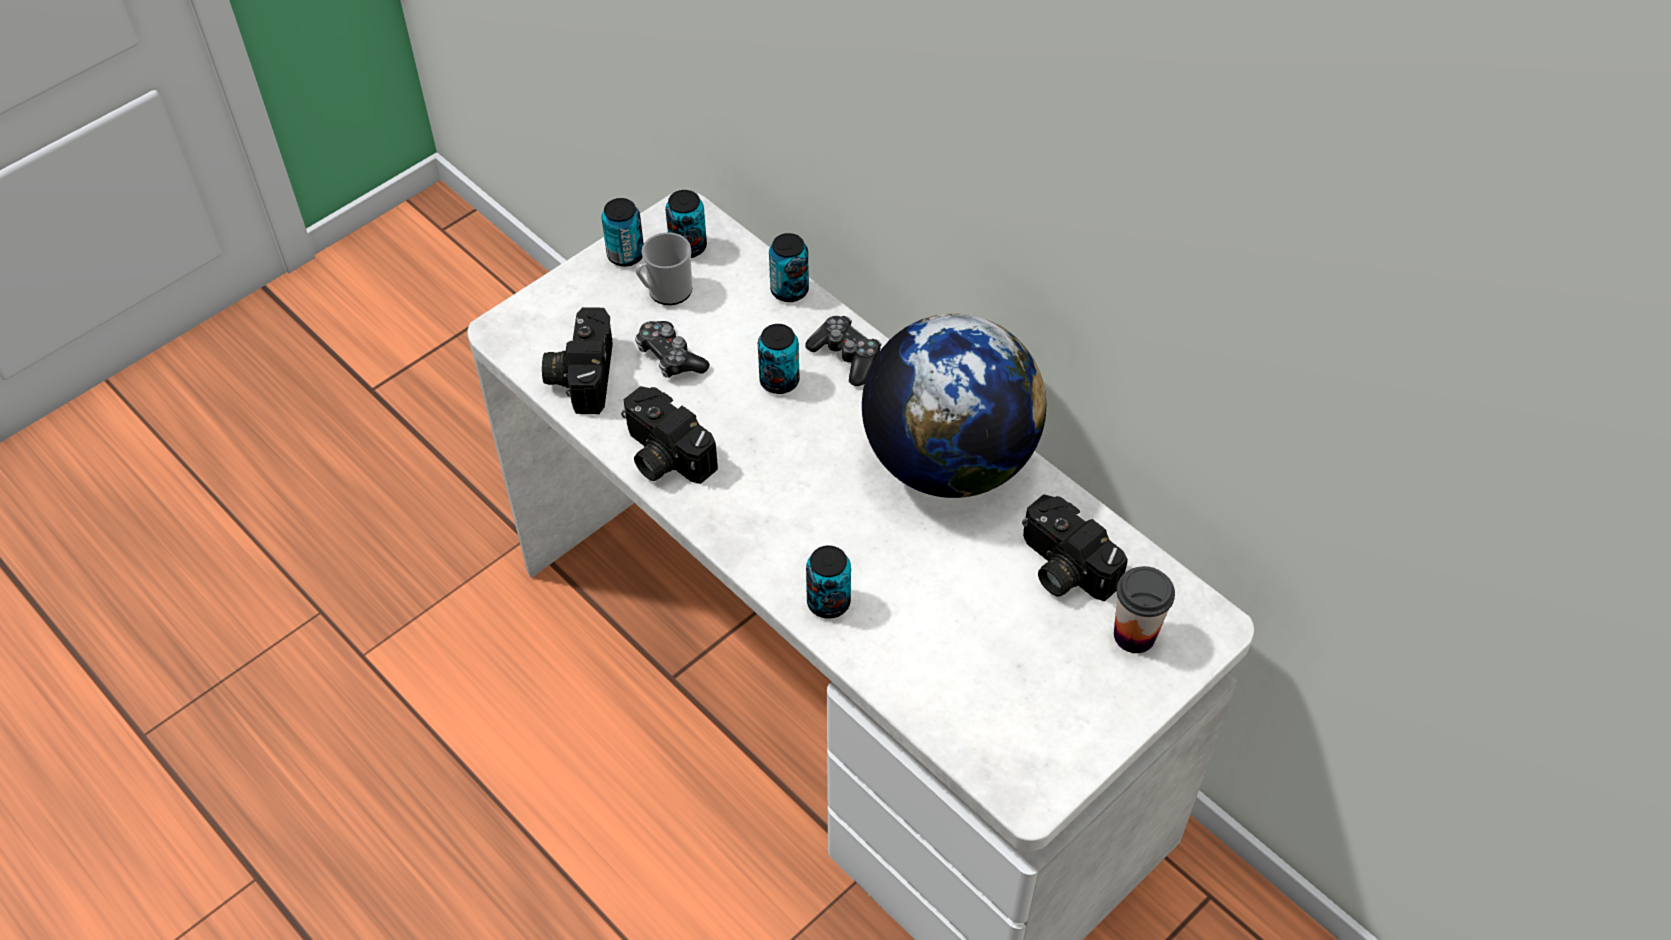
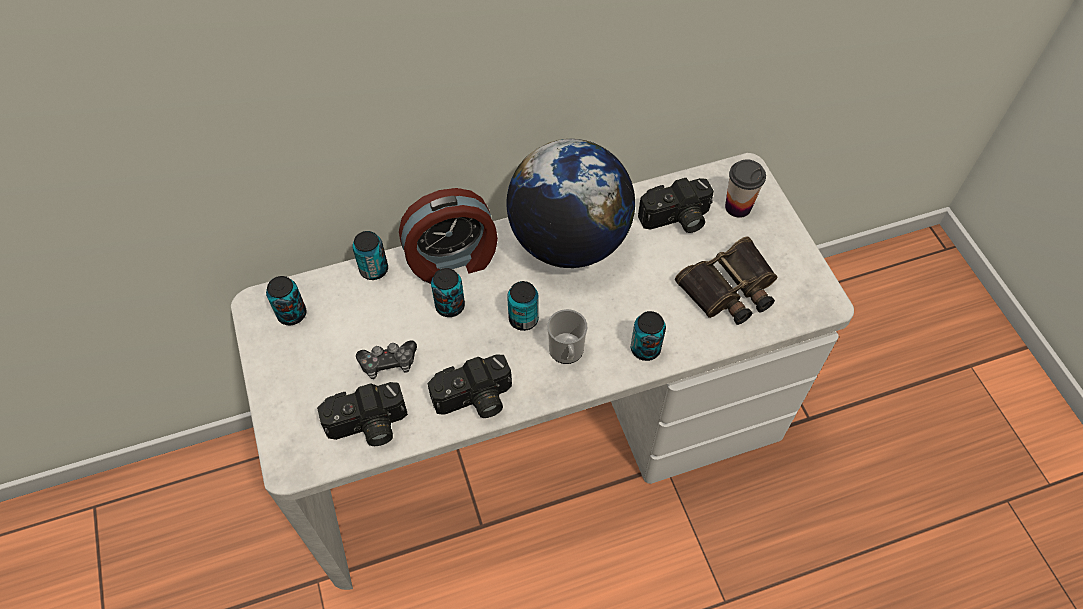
camera: 65 degrees left, 5 degrees up
camera [542,307,613,414] -> camera turned 45 degrees counterclockwise [317,382,408,446]
can [601,198,644,267] -> can moved to [507,281,539,331]
mug [635,232,693,305] -> mug moved to [547,309,587,364]
game controller [805,316,881,386] -> alarm clock [399,188,498,284]
none -> binoculars [675,236,777,325]

